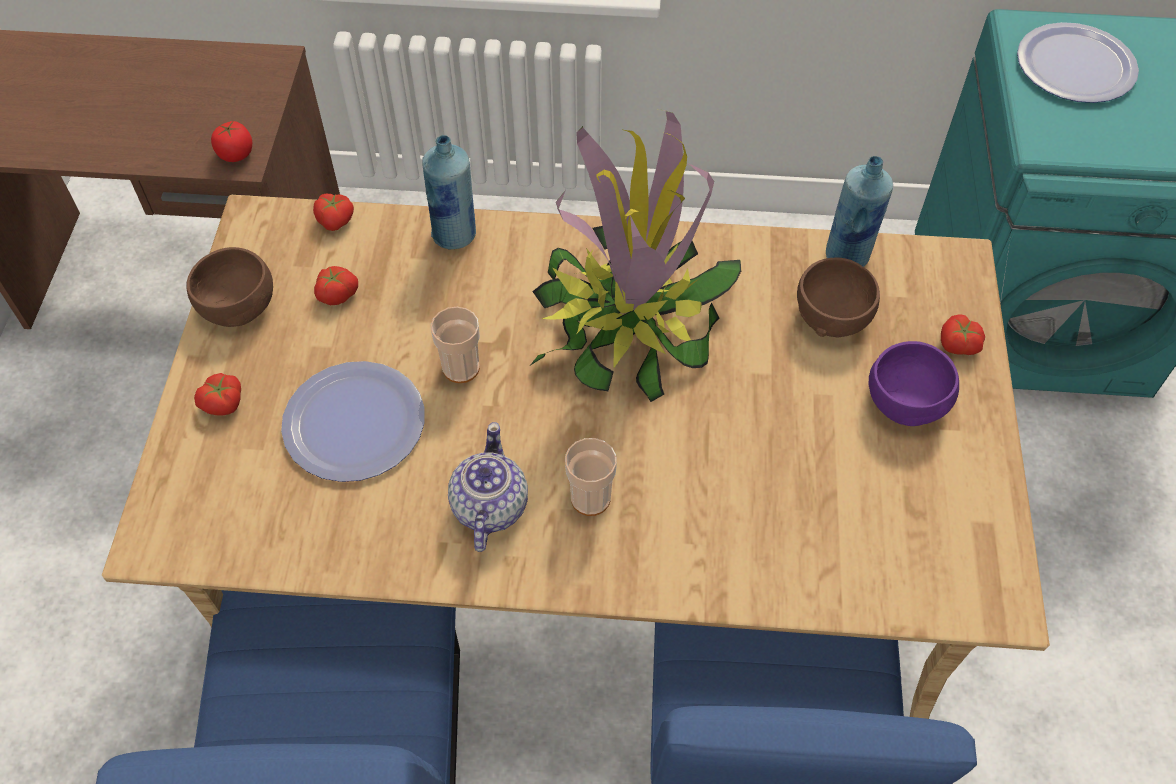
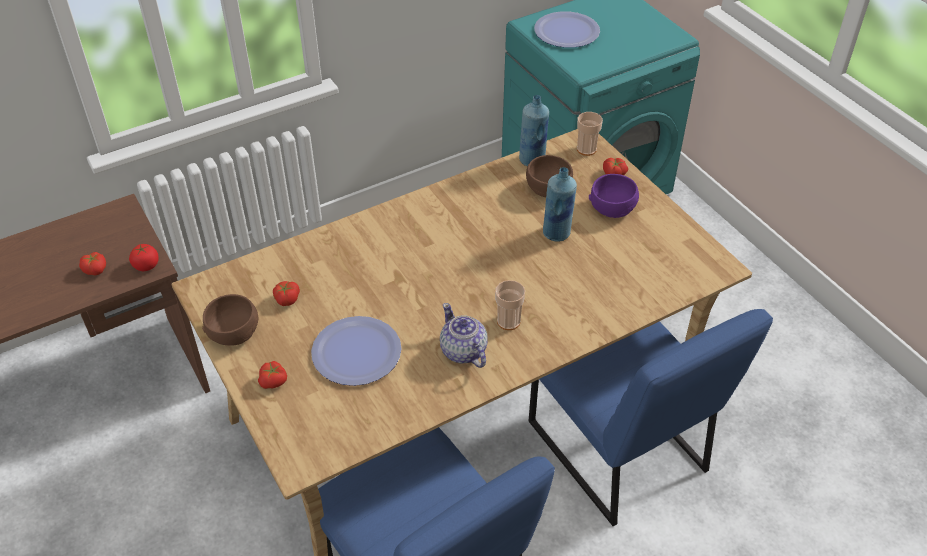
camera: 35 degrees left, 10 degrees down
tomato [313,193,354,231] -> tomato moved to [79,252,106,276]
blue bottle [422,135,476,250] -> blue bottle moved to [543,167,577,242]
cup [431,307,480,383] -> cup moved to [577,112,603,156]
potted plant [531,109,741,402] -> none

